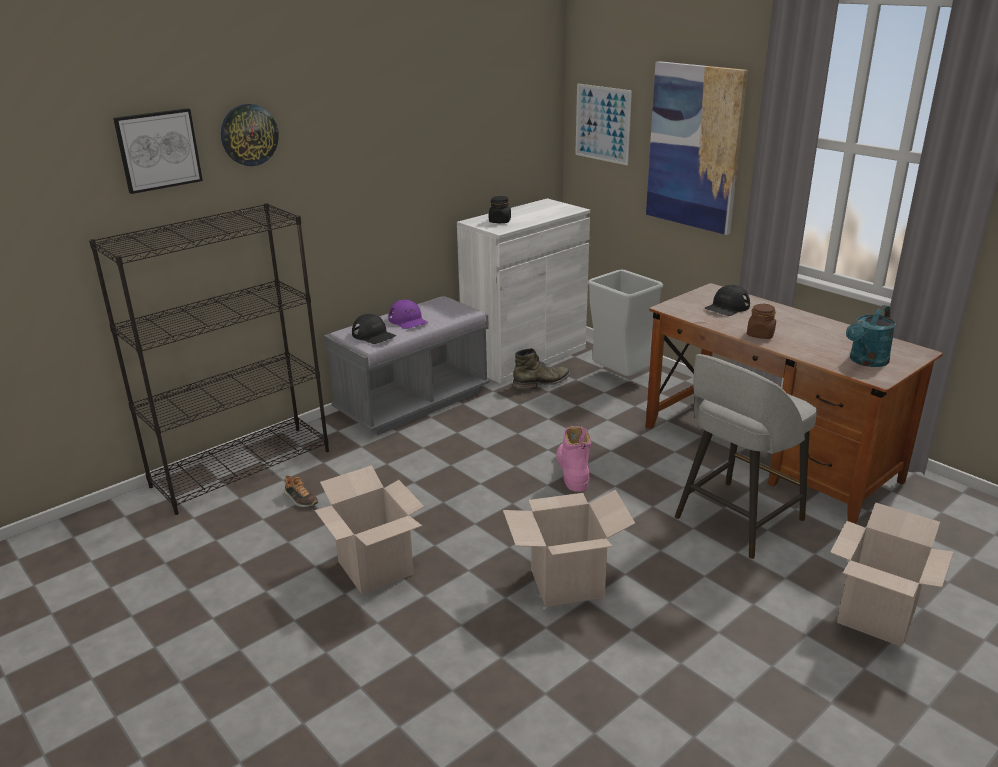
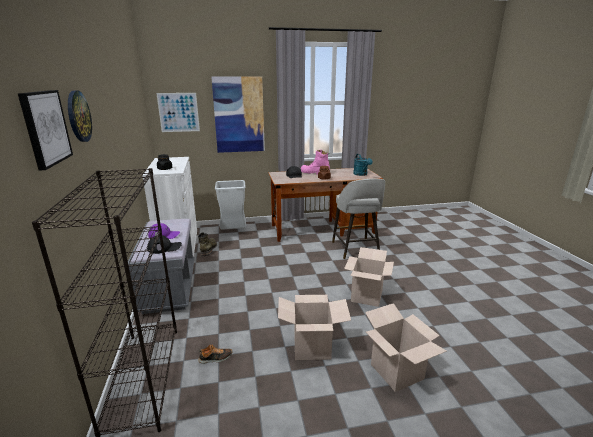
camera: 60 degrees left, 5 degrees down
pink boot [556,426,591,492] -> pink boot moved to [301,150,330,175]
cardboard box [830,503,954,647] -> cardboard box moved to [365,303,447,392]

